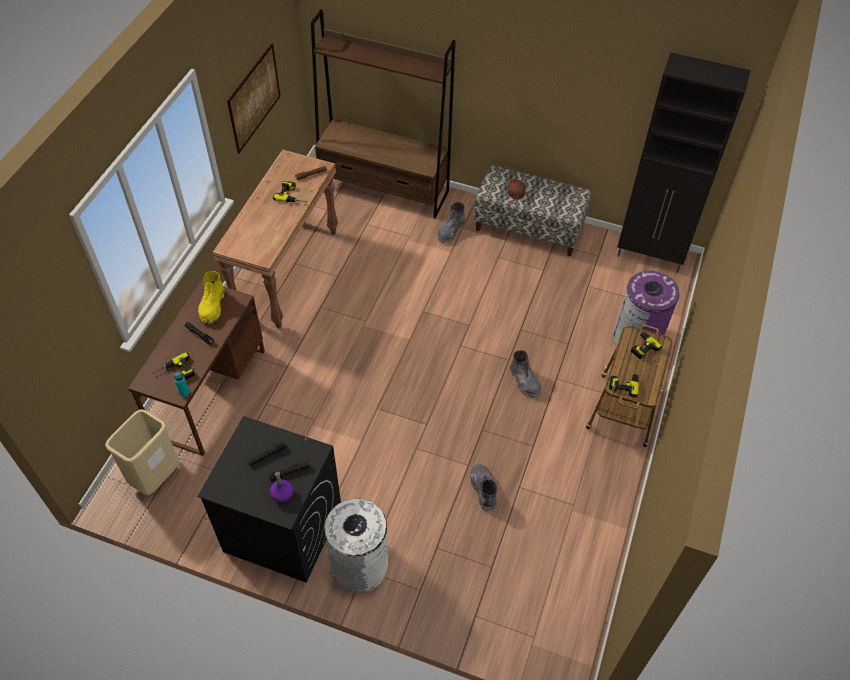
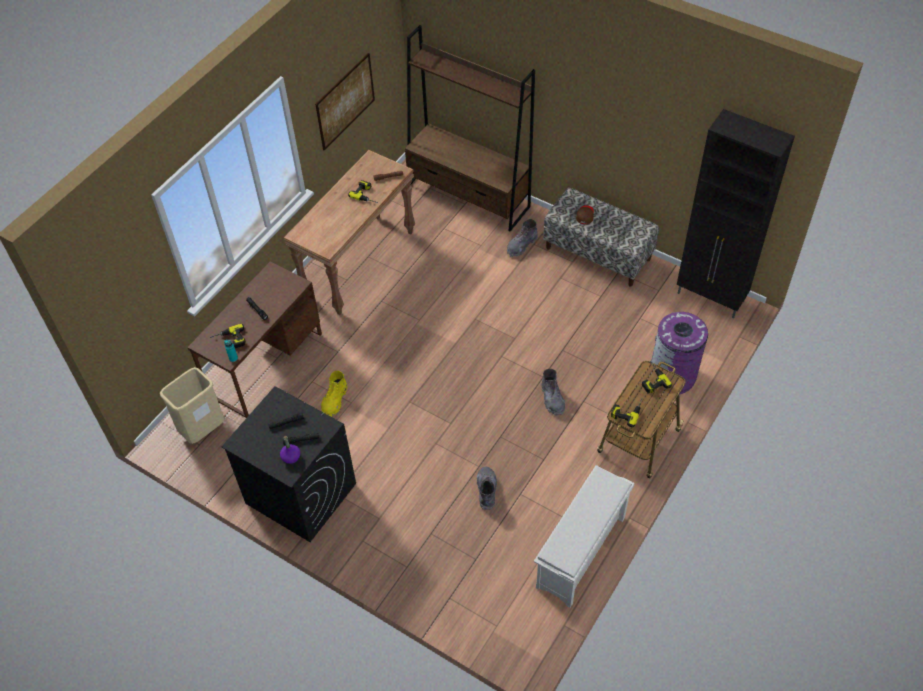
camera: 15 degrees right, 0 degrees up
yellow boot [198,271,225,324] -> yellow boot moved to [321,371,347,417]
white trash can [325,498,388,593] -> none
none -> white shoe rack [534,465,634,608]

